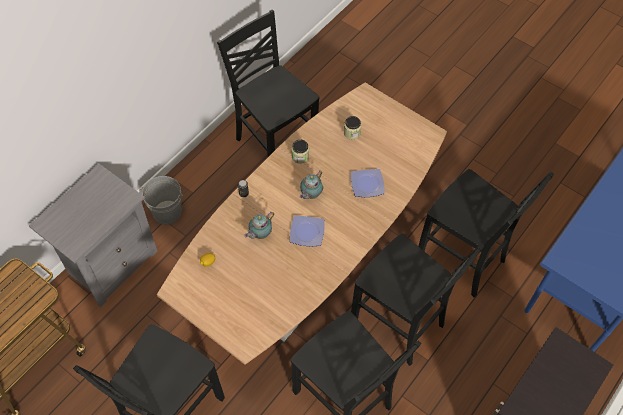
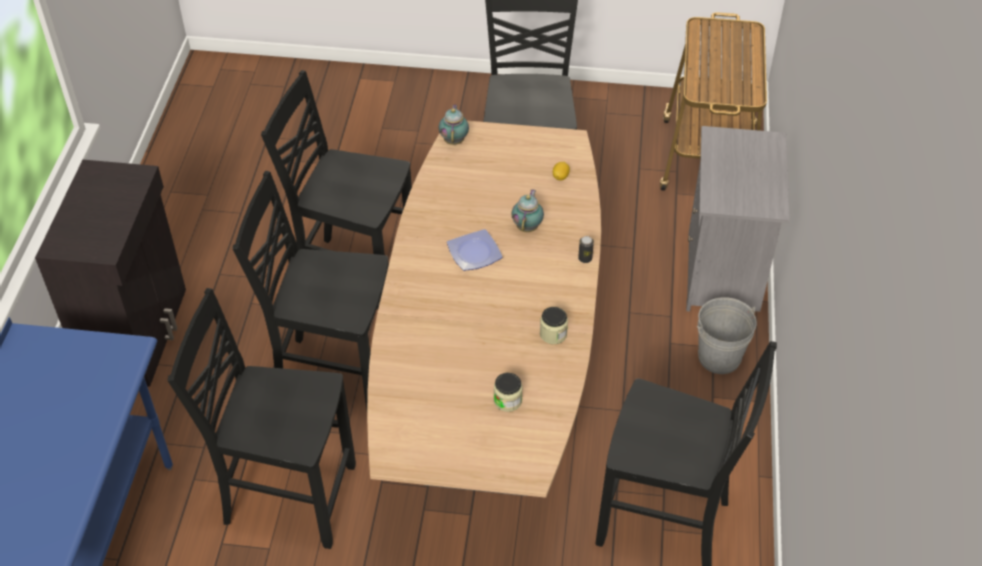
camera: 150 degrees right, 10 degrees down
teapot [300,170,323,199] -> teapot moved to [439,104,469,145]
plate [351,169,385,197] -> none

